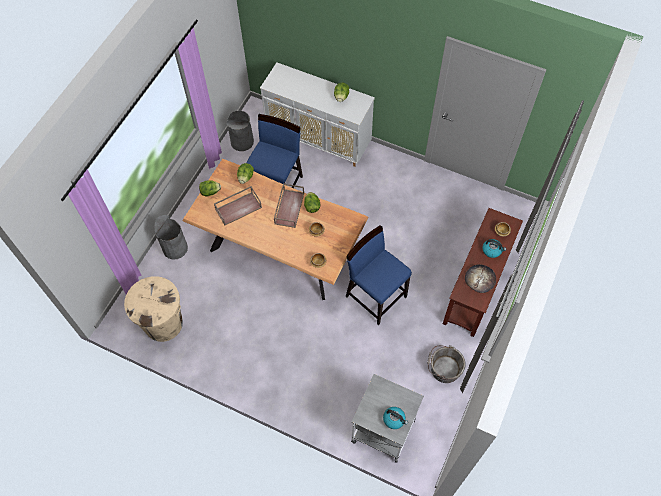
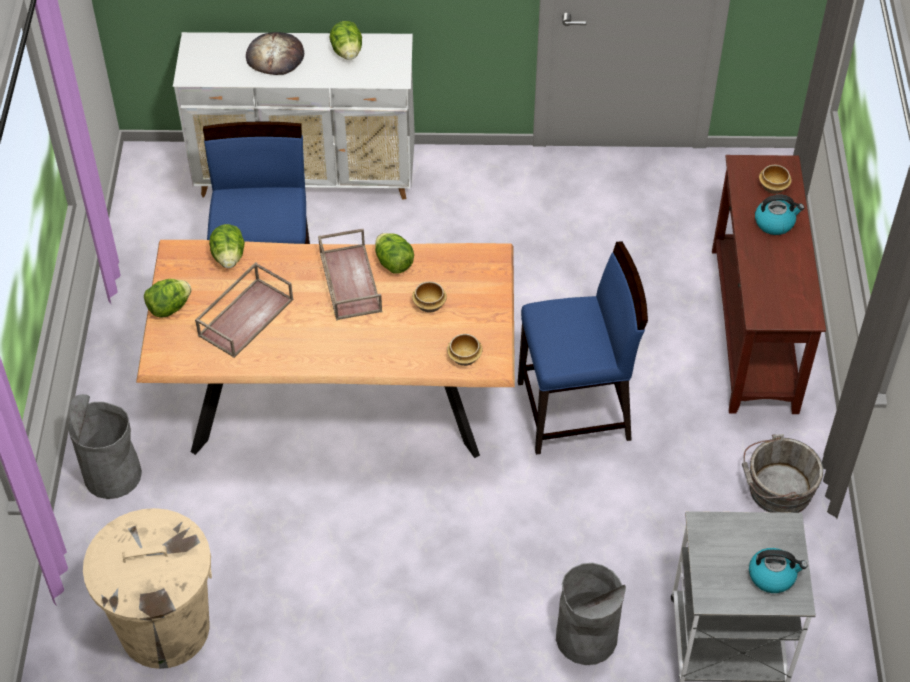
camera: 25 degrees left, 10 degrees down
grey trash can [226,110,254,151] -> grey trash can moved to [556,562,626,665]
blue chair [346,225,412,325] -> blue chair turned 150 degrees clockwise [518,242,648,455]
bread [465,264,496,293] -> bread moved to [246,32,304,75]

